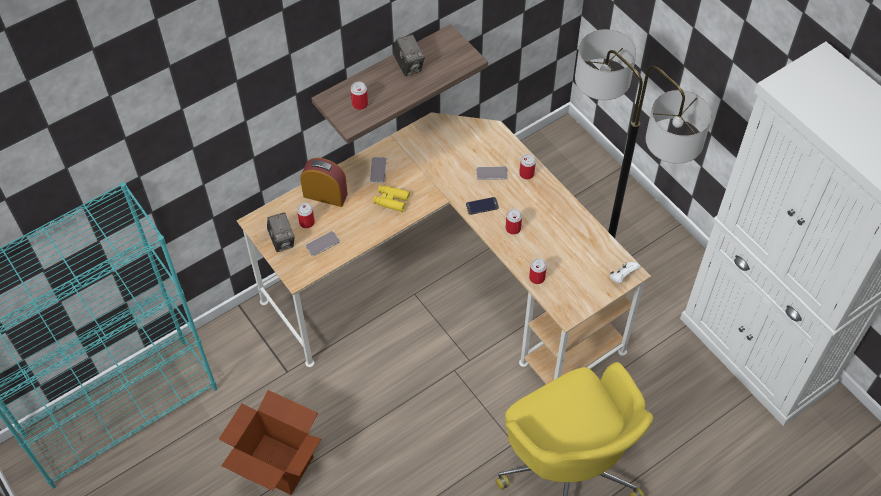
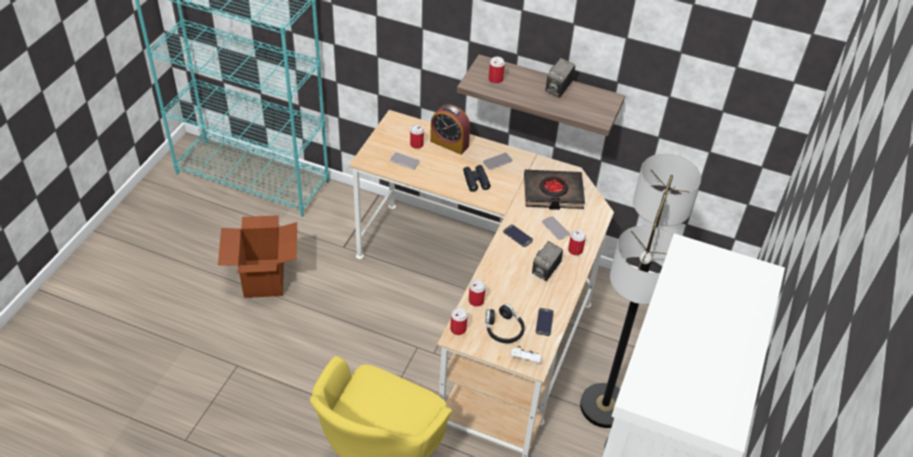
camera: 55 degrees right, 10 degrees down
camera [267,212,295,252] -> camera moved to [532,241,563,281]
alarm clock [300,158,348,207] -> alarm clock turned 135 degrees clockwise [430,105,470,155]
yellow binoculars [373,185,410,212] -> black binoculars [463,165,491,192]
can [506,209,522,235] -> can moved to [450,307,468,335]
none -> black headphones [486,303,525,343]
none -> black book [524,170,585,210]
none -> phone [535,308,554,336]

